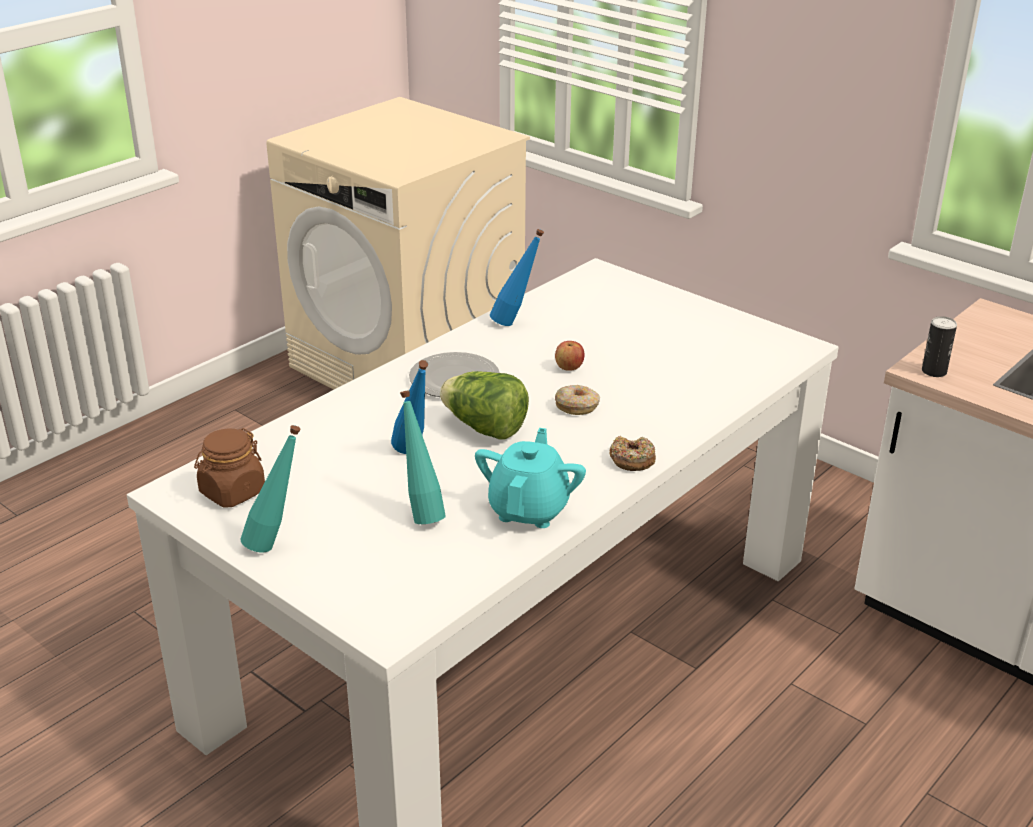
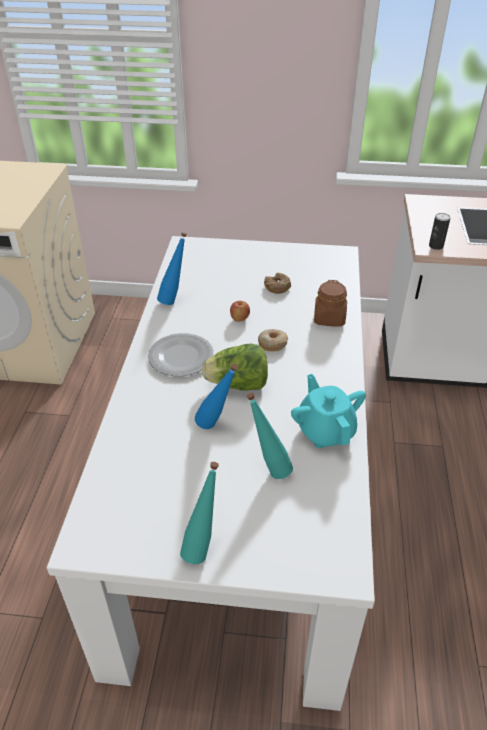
camera: 35 degrees left, 10 degrees up
brown jar [194,428,265,508] -> brown jar moved to [314,280,347,327]
donut [609,436,656,471] -> donut moved to [264,273,291,294]

